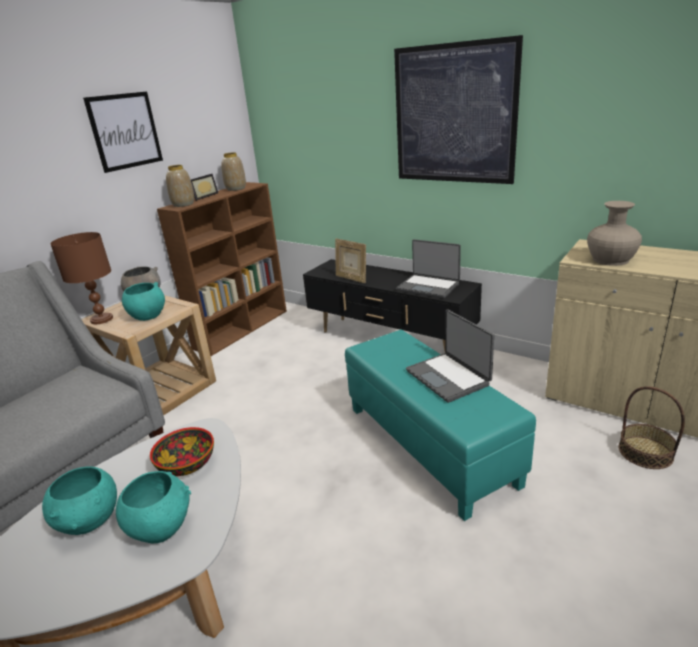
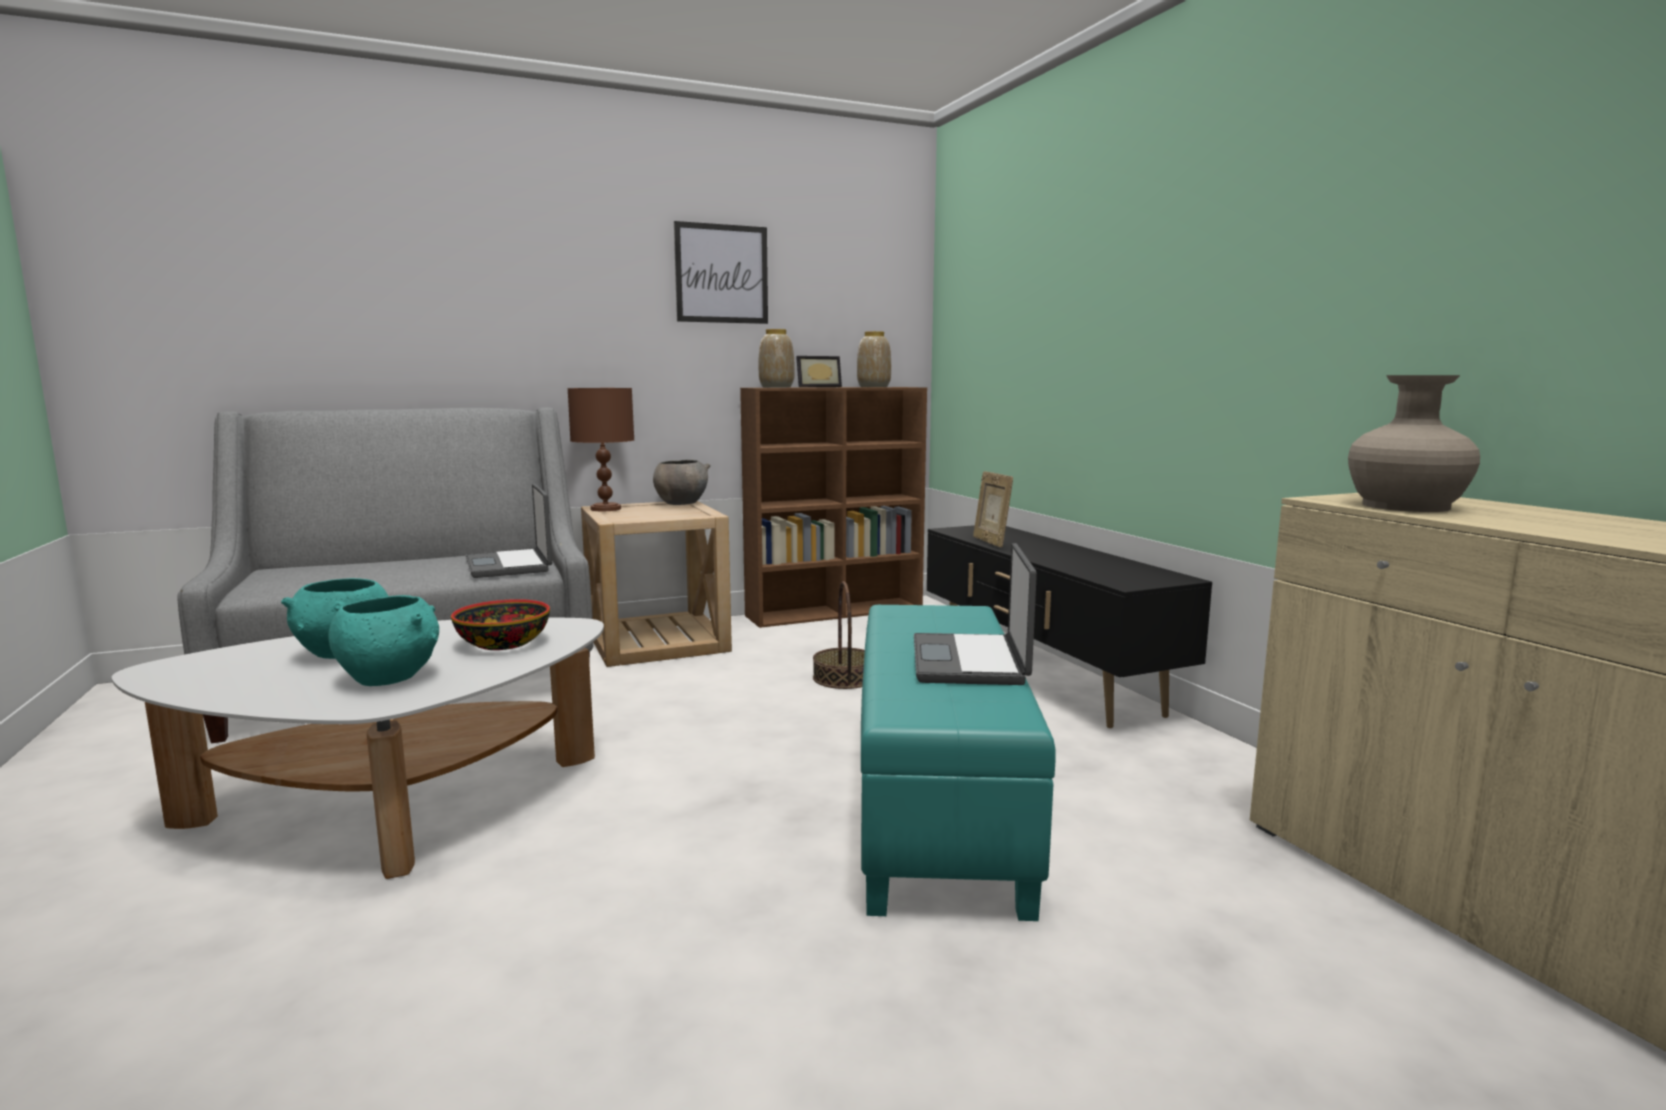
camera: 30 degrees right, 15 degrees down
turquoise bowl [122,282,165,321] -> none
picture [394,35,523,184] -> none
laptop [396,239,461,298] -> laptop moved to [466,484,552,578]
basket [619,386,685,469] -> basket moved to [813,581,865,689]

